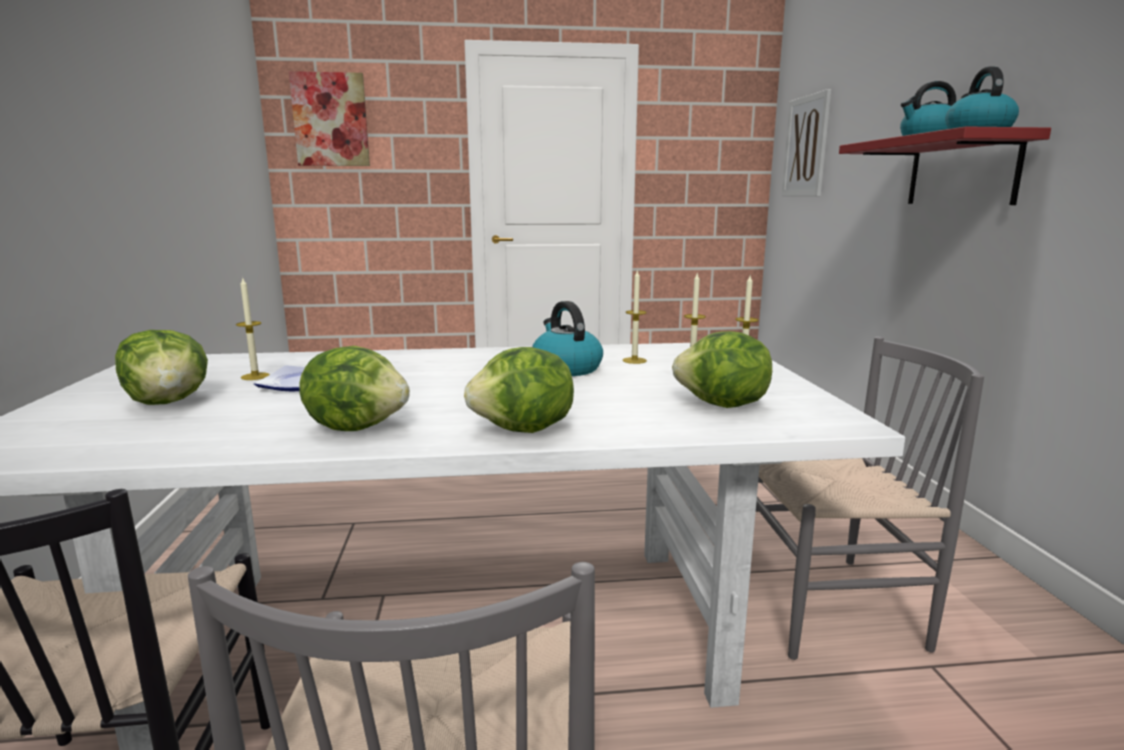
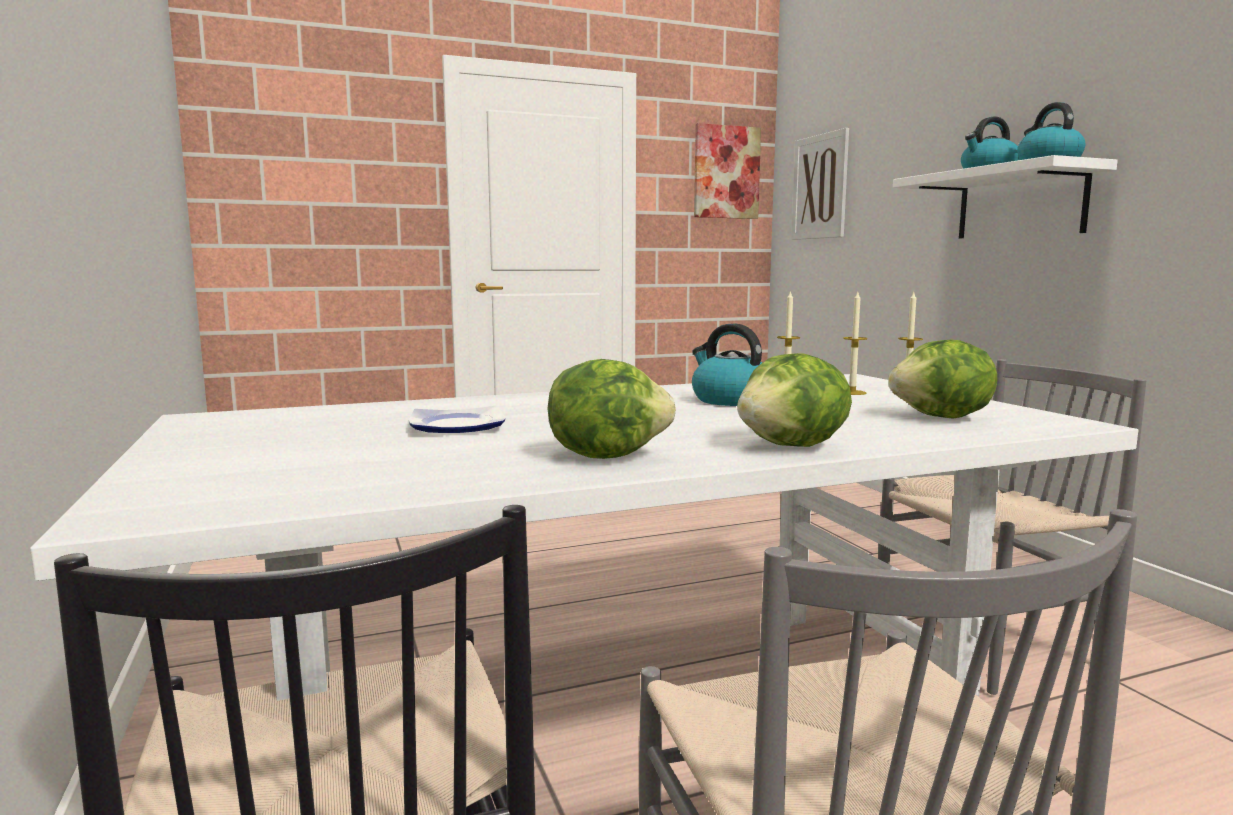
camera: 15 degrees left, 5 degrees down
lettuce [115,330,208,405] -> none
candle [236,278,270,380] -> none
picture [289,71,370,166] -> picture moved to [694,123,761,219]
red shelf [839,126,1051,205] -> white shelf [893,155,1118,238]

